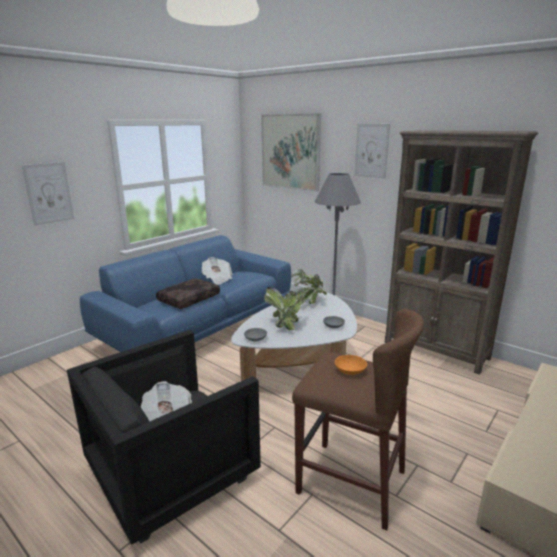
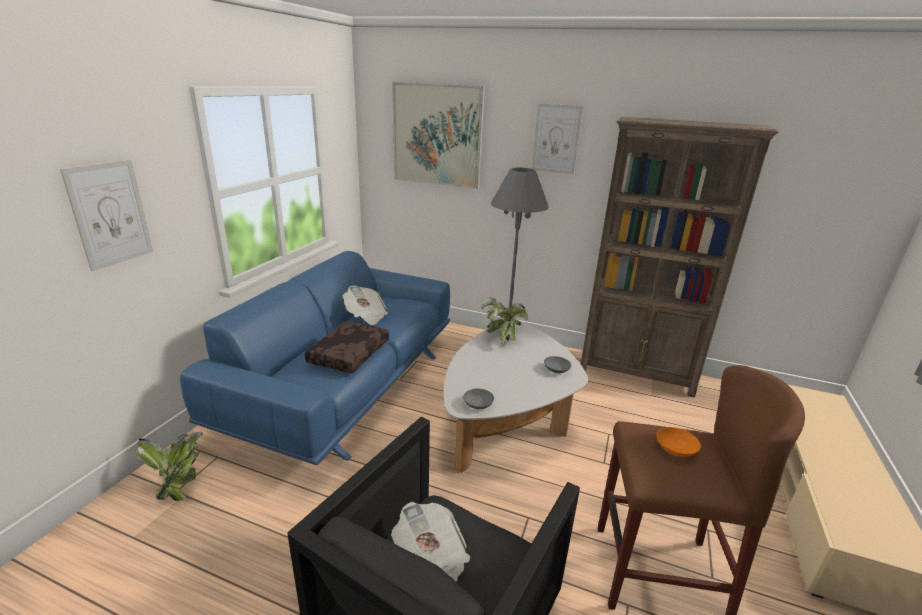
camera: 20 degrees left, 5 degrees up
potted plant [264,287,305,330] -> potted plant moved to [136,431,203,501]

